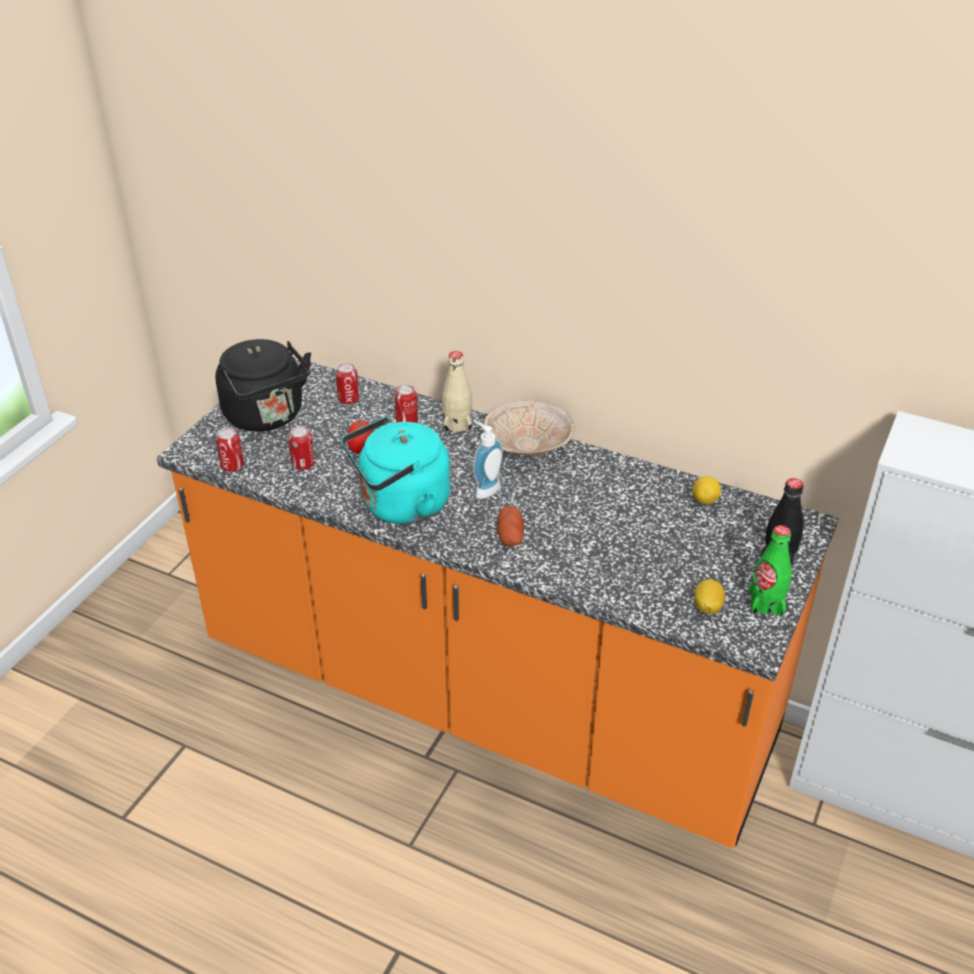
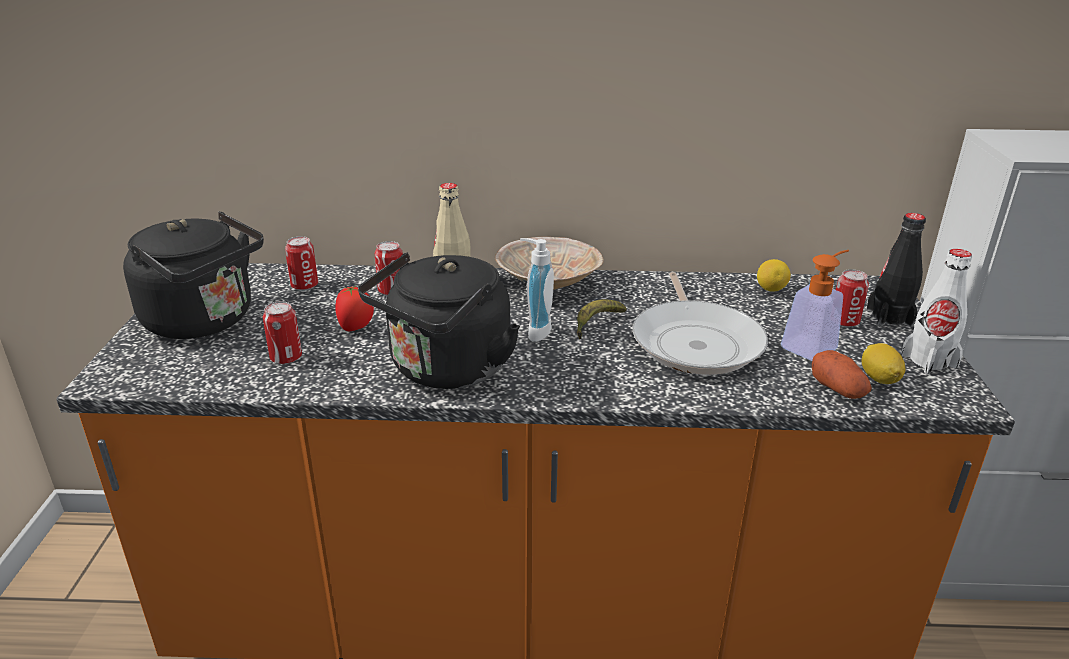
camera: 25 degrees left, 10 degrees down
can [216,427,244,472] -> can moved to [836,269,869,327]
turquoise kettle [342,417,450,524] -> black kettle [358,252,520,389]
potato [497,506,524,546] -> potato moved to [812,350,872,399]
green bottle [749,525,792,617] -> white bottle [901,249,972,374]
none -> banana [577,299,627,339]
none -> frying pan [633,272,768,375]
none -> soap dispenser [781,250,849,361]

